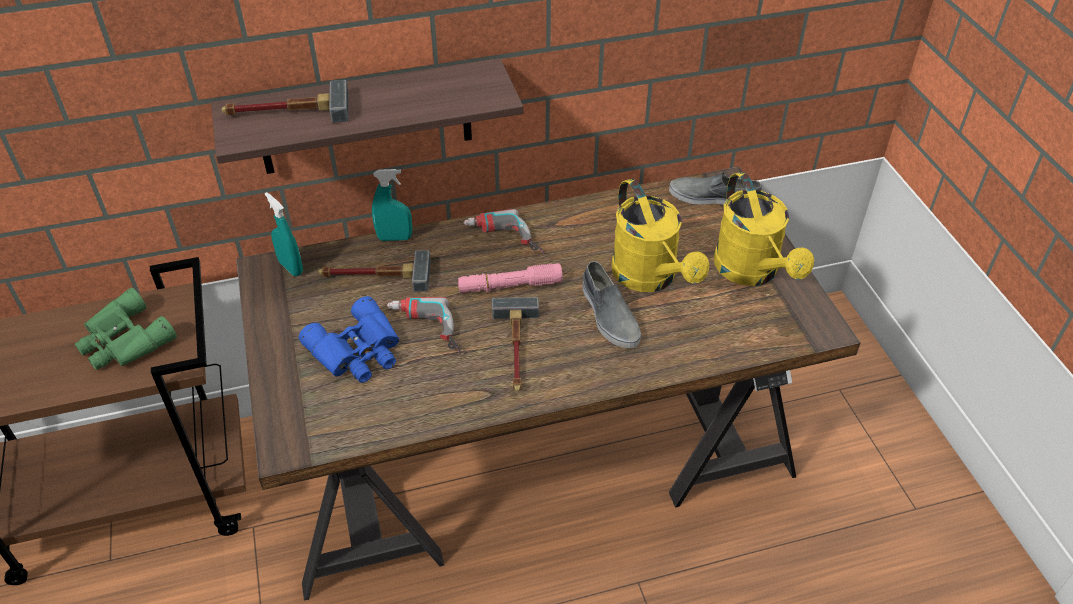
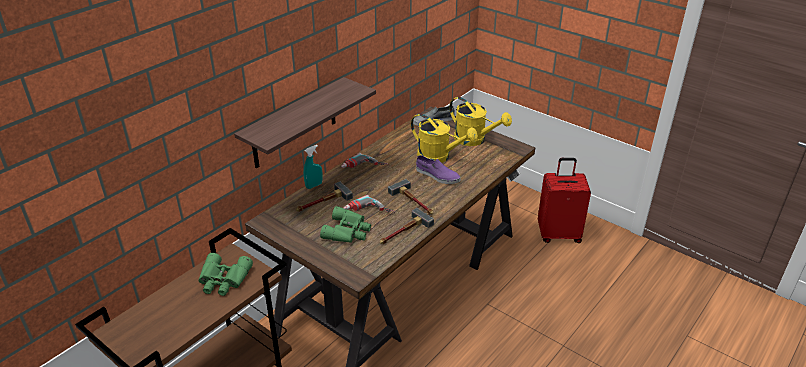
camera: 35 degrees left, 10 degrees down
hammer [221,80,349,123] -> hammer moved to [380,208,434,244]
turquoise spray bottle [265,192,303,276] -> none
blue binoculars [299,296,399,383] -> green binoculars [320,206,371,243]
pink flashlight [458,263,563,293] -> none
grey shoe [583,261,641,348] -> purple shoe [416,155,460,184]
none -> red suitcase [538,158,591,243]

